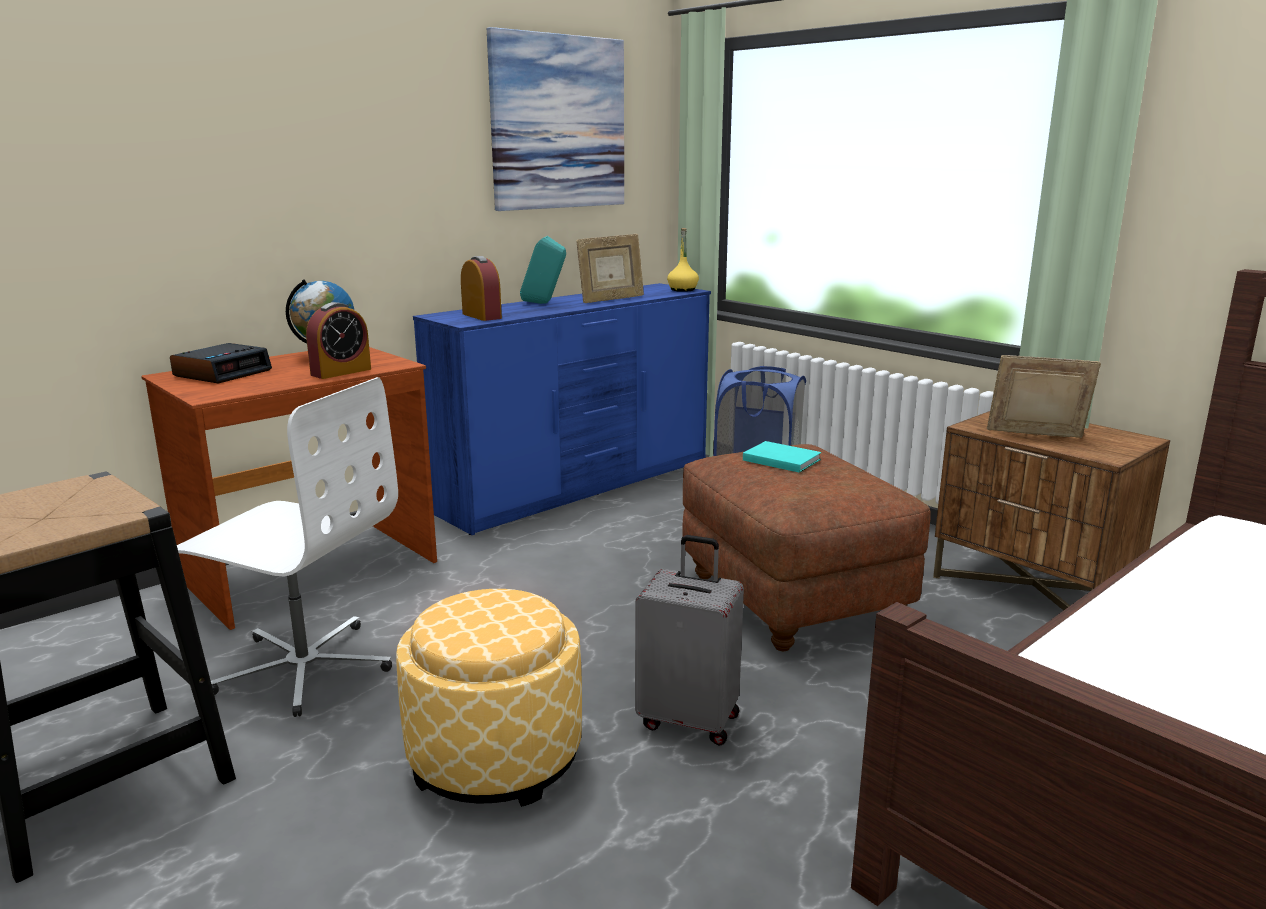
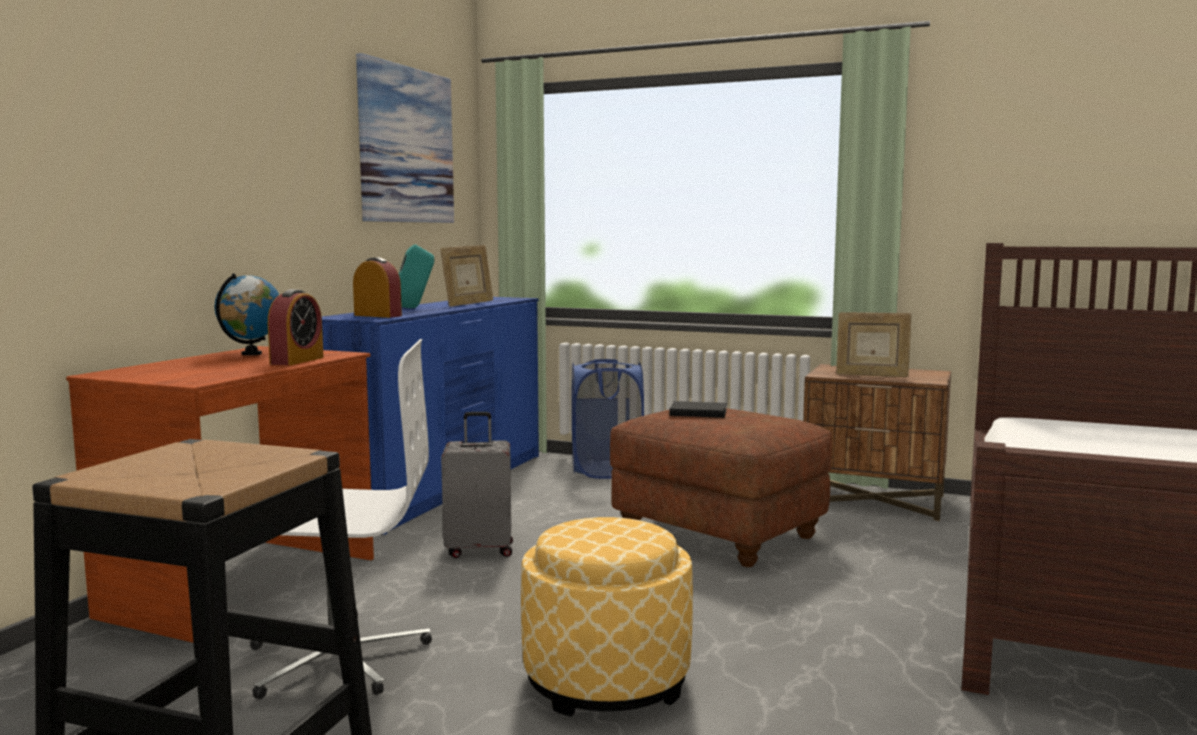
camera: 25 degrees left, 10 degrees down
alarm clock [170,343,272,384] -> none
grey suitcase [635,535,744,745] -> grey suitcase moved to [441,412,513,558]
yellow bottle [667,228,699,292] -> none
turquoise book [743,441,821,473] -> black book [669,401,727,418]
picture frame [987,355,1101,438] -> picture frame turned 135 degrees counterclockwise [836,312,911,377]

